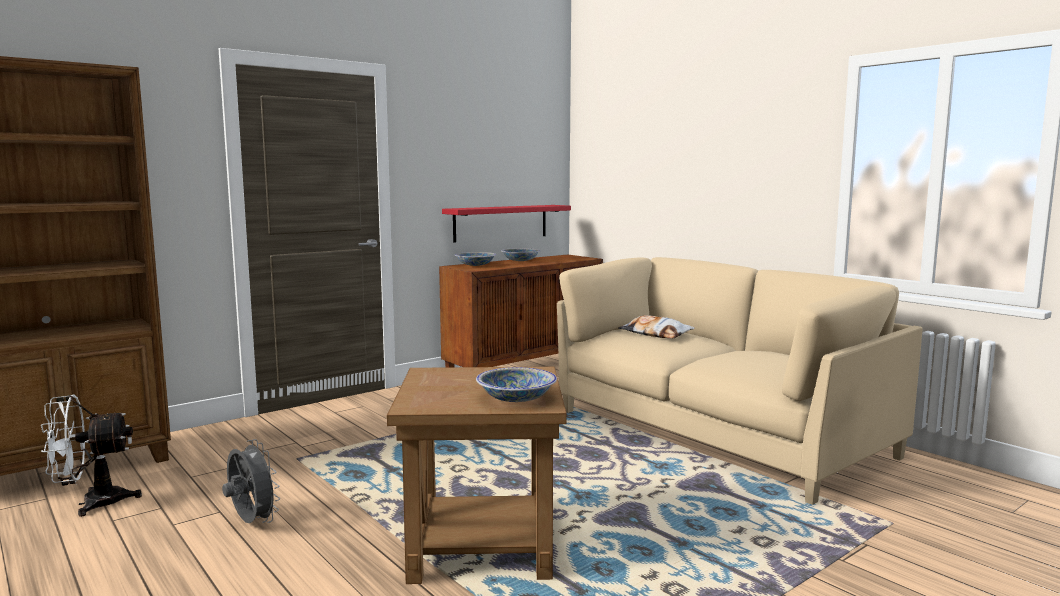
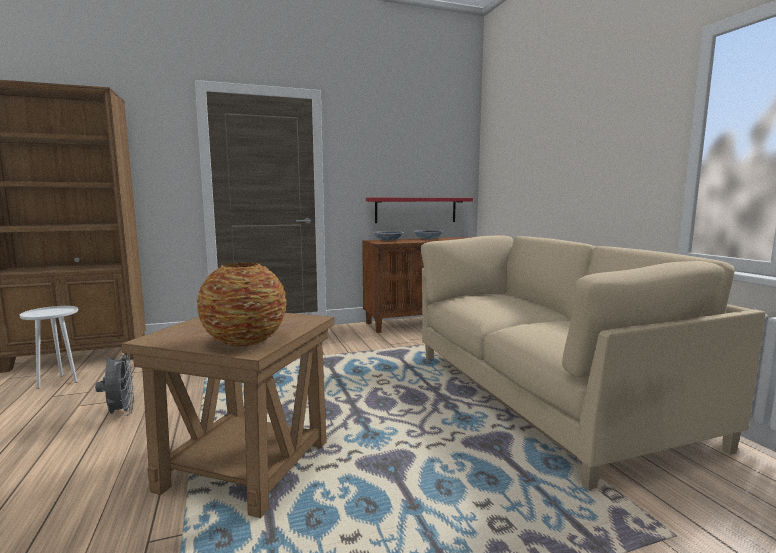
camera: 20 degrees right, 0 degrees up
white fan [41,394,142,517] -> white side table [20,306,78,389]
bowl [476,367,557,402] -> vase [197,262,287,347]
pillow [618,315,695,338] -> none

